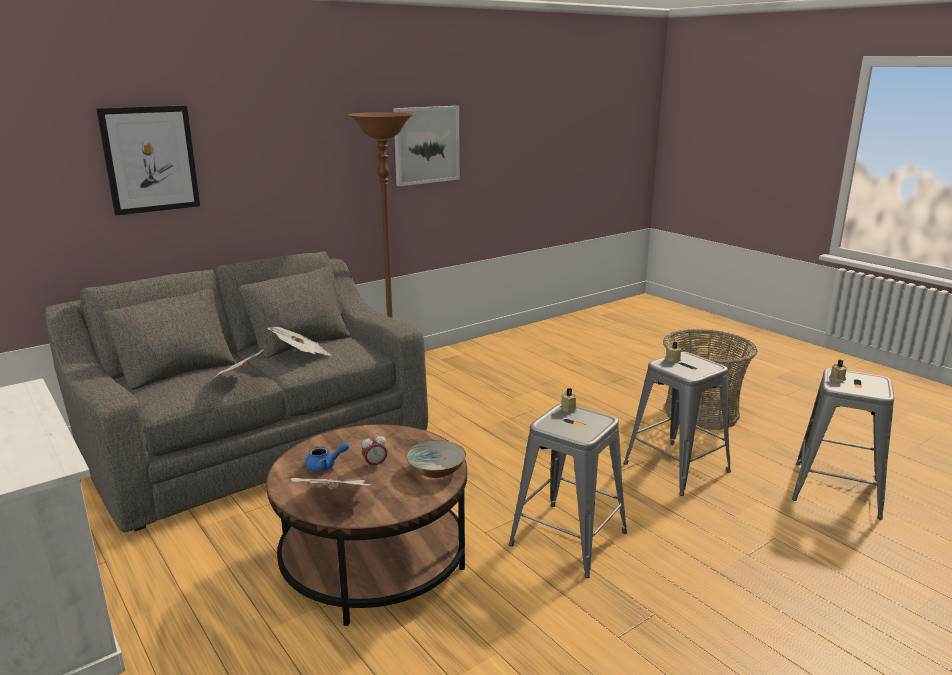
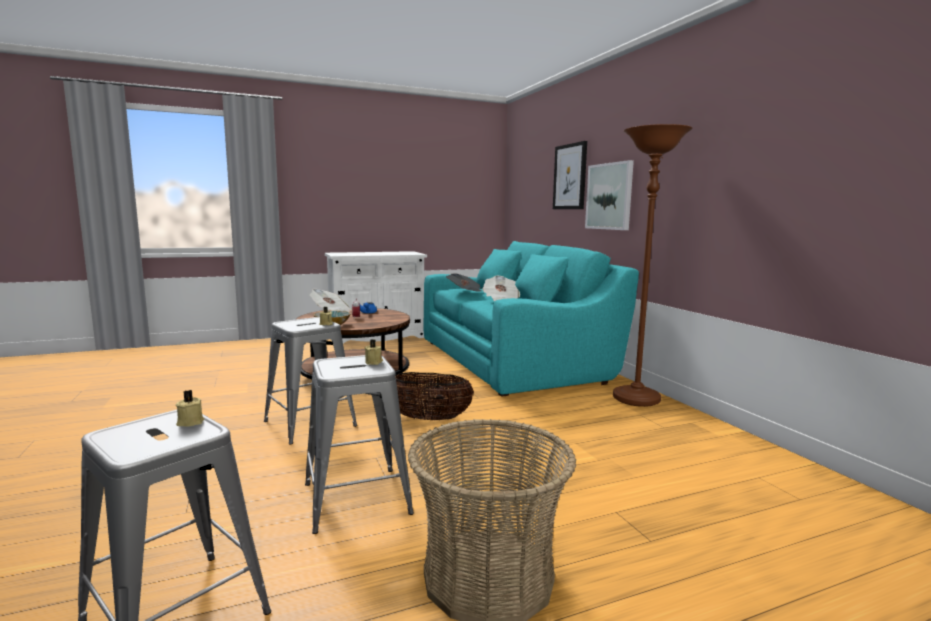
camera: 105 degrees right, 10 degrees down
grey sofa [44,252,428,532] -> turquoise sofa [424,241,639,397]
picture [393,106,460,186] -> picture moved to [585,160,634,230]
none -> basket [396,372,474,420]

